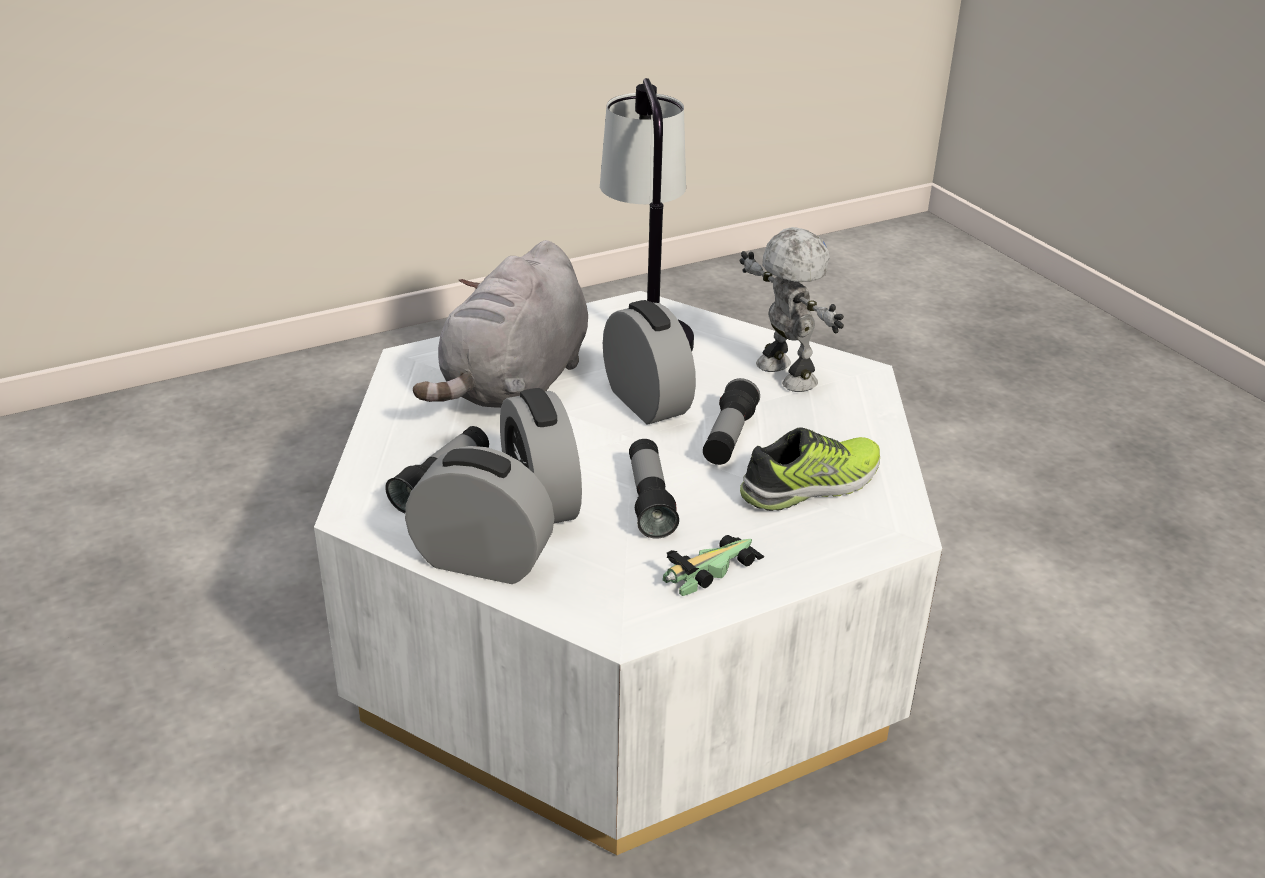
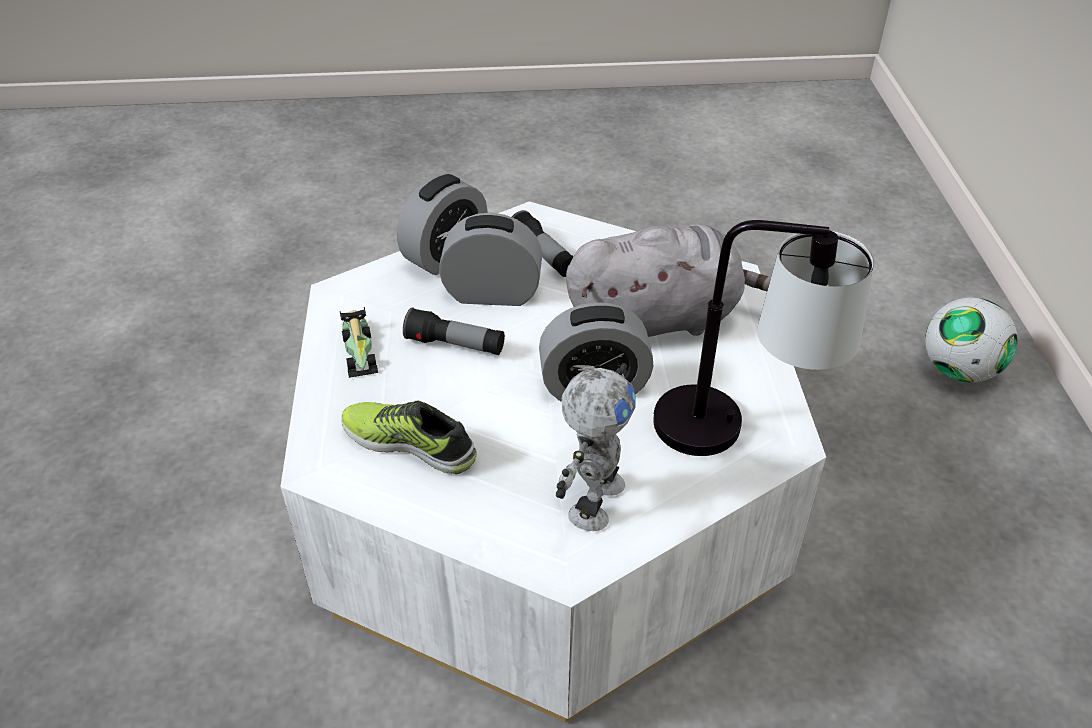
camera: 115 degrees right, 10 degrees up
grey plush toy [413,240,588,408] -> grey plush toy turned 120 degrees clockwise [566,224,771,337]
flashlight [703,378,760,465] -> none
toy robot [739,227,844,392] -> toy robot turned 60 degrees counterclockwise [556,363,636,531]
shoe [740,427,880,511] -> shoe turned 120 degrees clockwise [342,401,477,474]
none -> football [925,297,1018,383]

